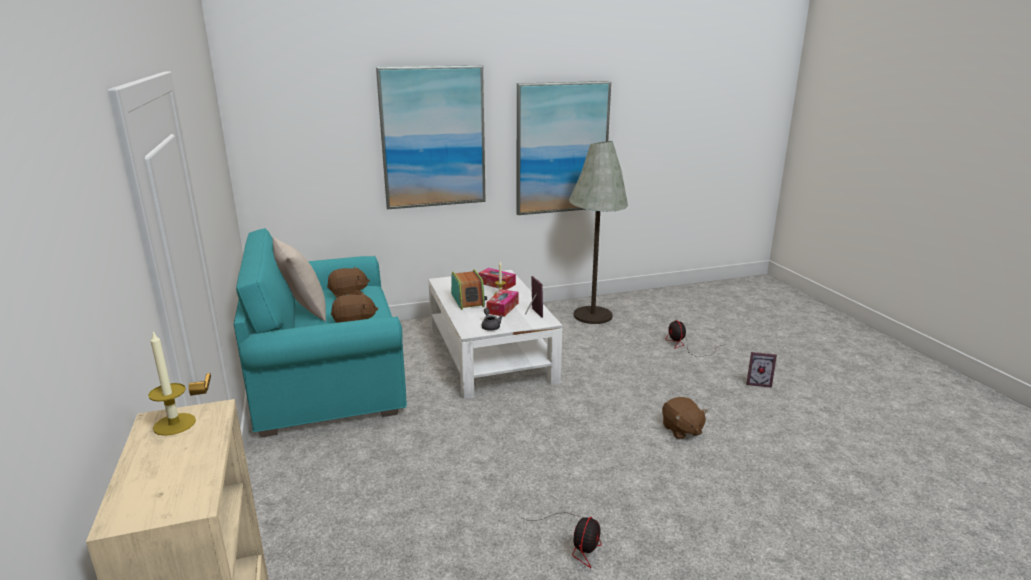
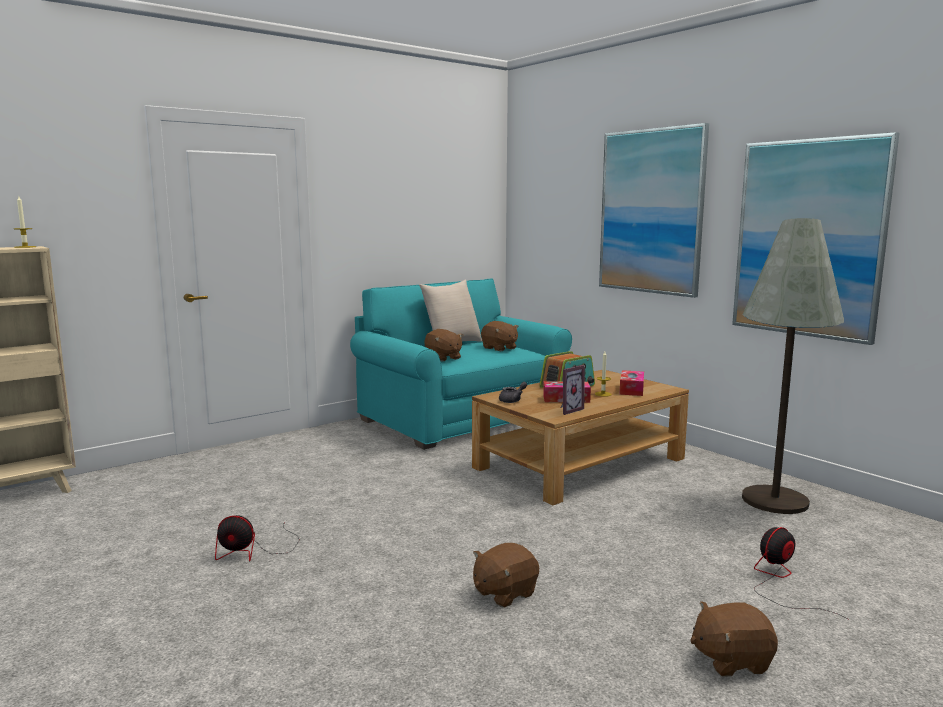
camera: 70 degrees right, 10 degrees down
white coffee table [428,270,563,399] -> brown coffee table [472,370,689,505]
picture frame [746,352,777,388] -> brown plush toy [690,601,778,677]

